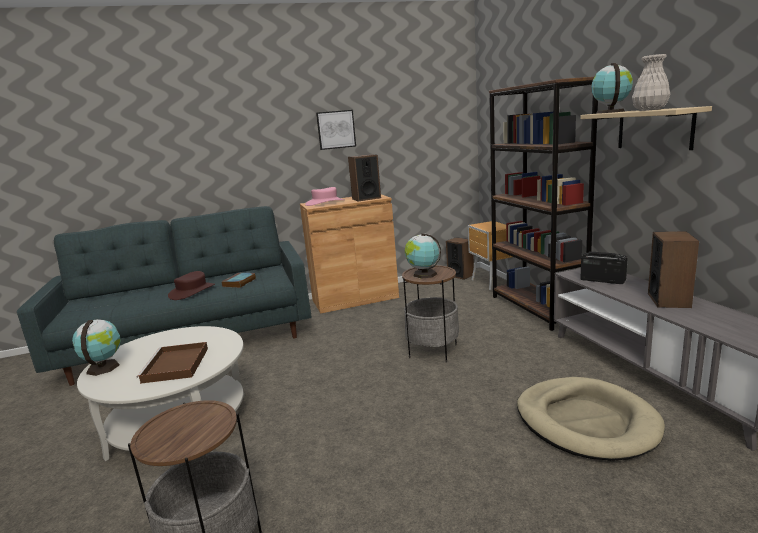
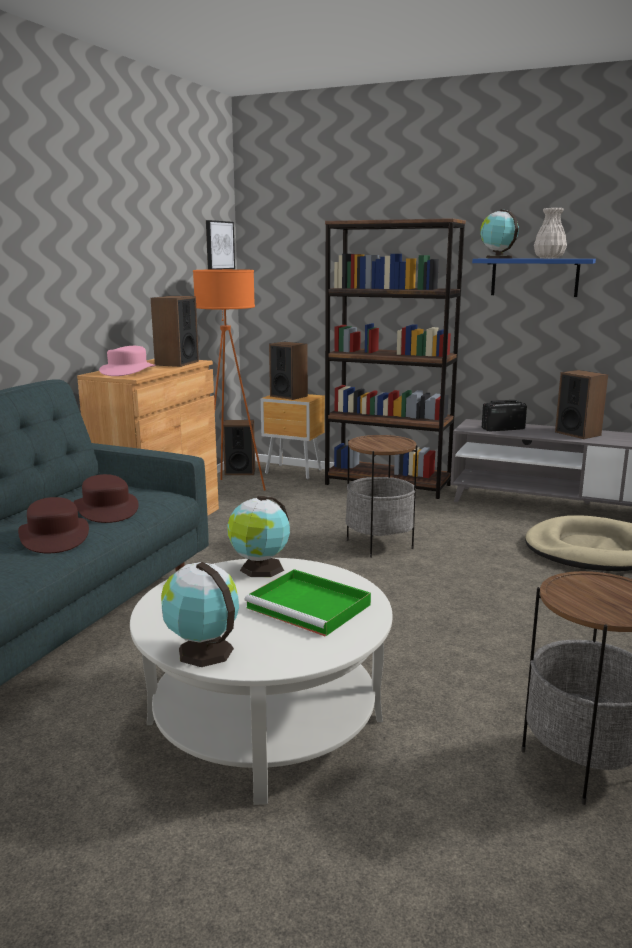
camera: 50 degrees left, 0 degrees up
brown tray [137,342,208,384] -> green tray [244,569,371,637]
book [221,273,256,288] -> brown hat [74,474,139,523]
picture [316,110,356,150] -> picture moved to [206,220,235,270]
globe [405,233,441,279] -> globe moved to [227,496,290,577]
beige shelf [581,106,712,150] -> blue shelf [472,259,596,297]
none -> orange floor lamp [193,269,266,491]
none -> speaker [269,341,308,400]

